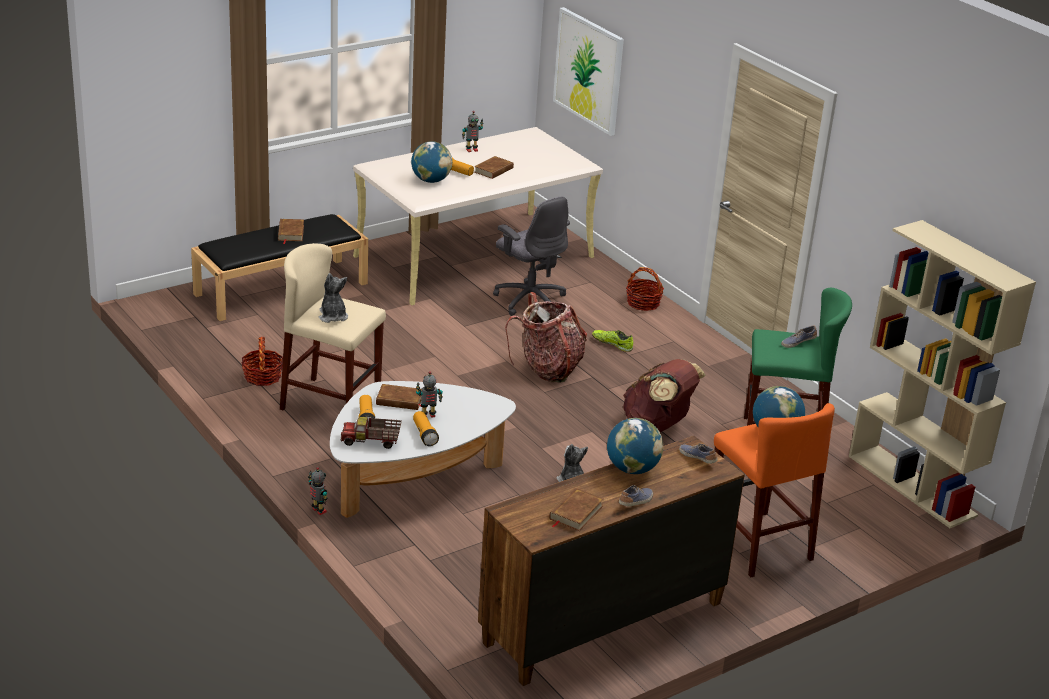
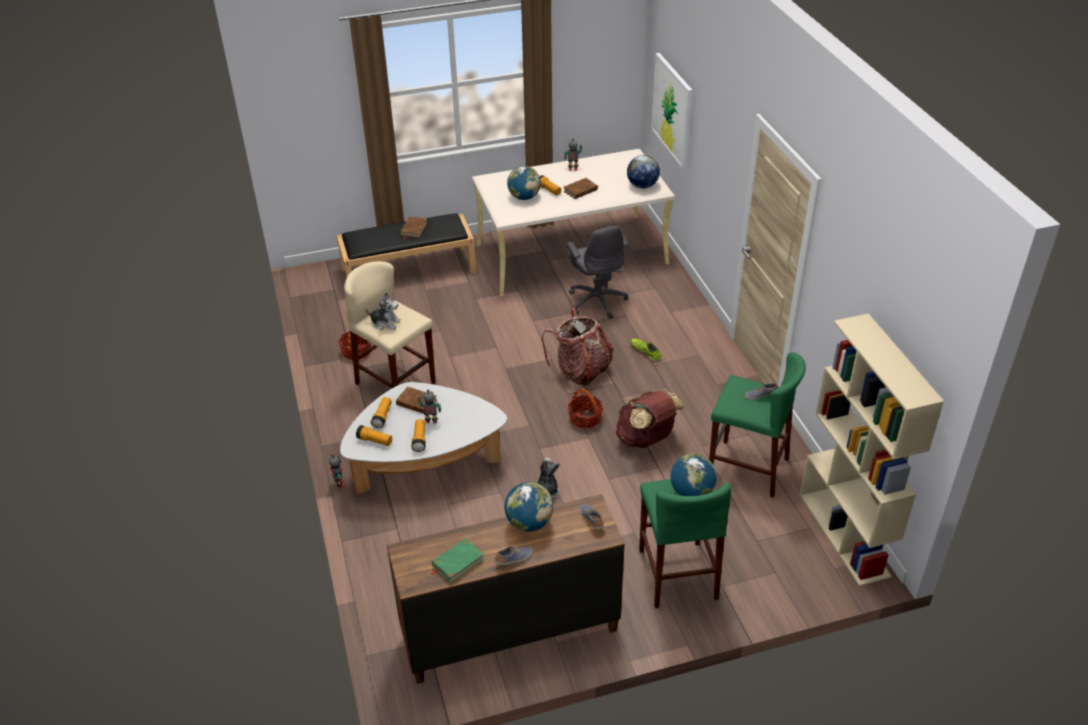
camera: 20 degrees right, 10 degrees up
plush toy [318,273,348,323] -> plush toy turned 105 degrees clockwise [365,292,401,330]
toy truck [341,417,402,449] -> flashlight [356,425,392,446]
brown book [549,488,604,531] -> green book [431,538,484,583]
basket [626,267,664,311] -> basket moved to [568,388,603,429]
orange stool [714,403,835,577] -> green stool [639,479,732,608]
none -> globe [627,155,660,189]

